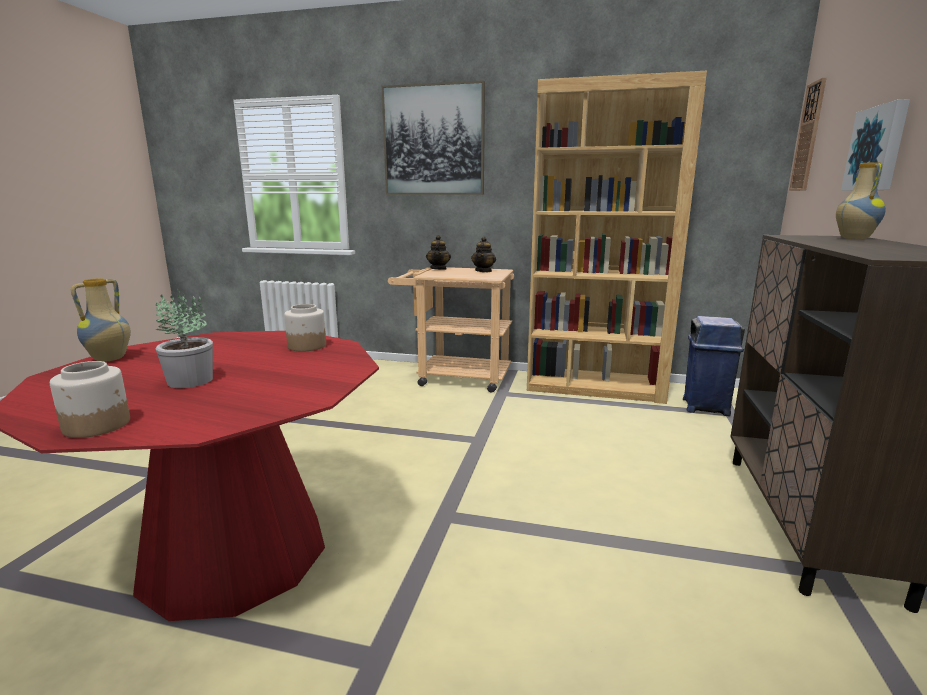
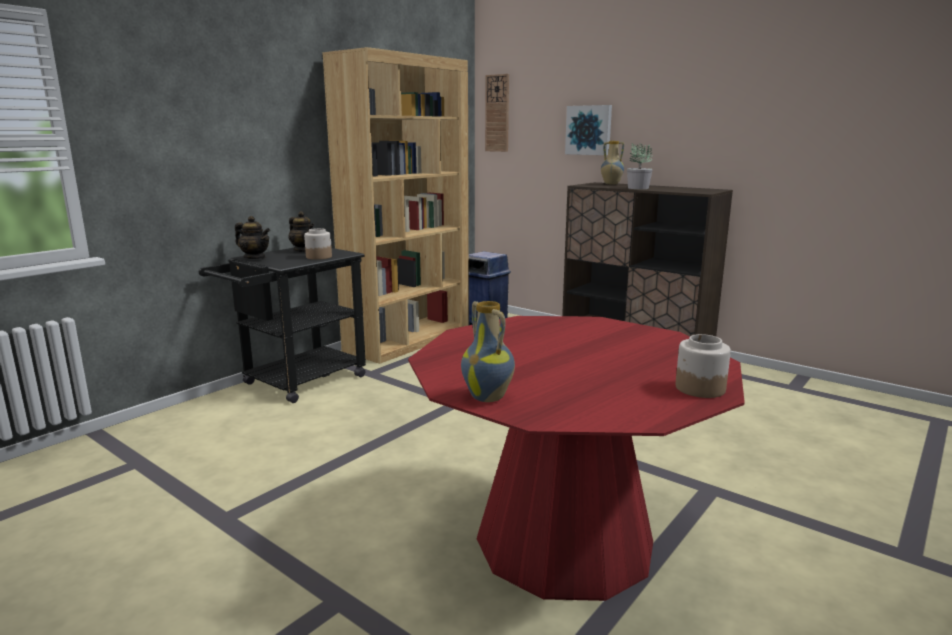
camera: 65 degrees left, 0 degrees up
potted plant [156,289,213,388] -> potted plant moved to [627,143,653,189]
jar [284,304,326,351] -> jar moved to [304,228,332,260]
picture [382,80,485,195] -> none
beige cart [388,267,514,393] -> black cart [199,248,366,403]

